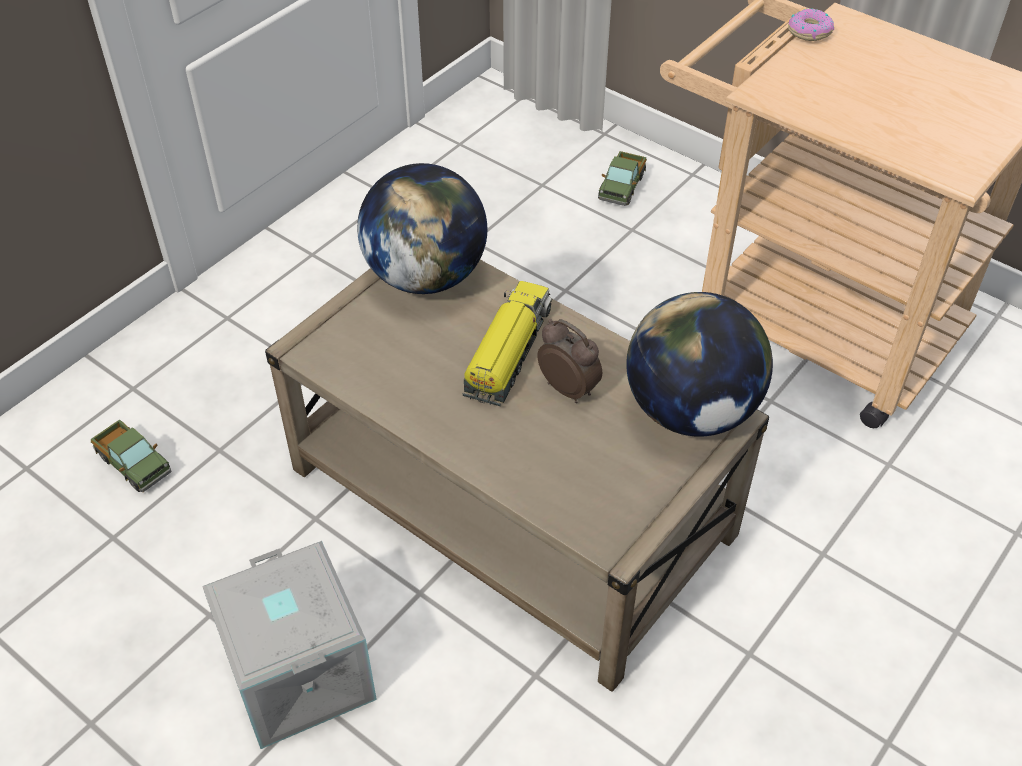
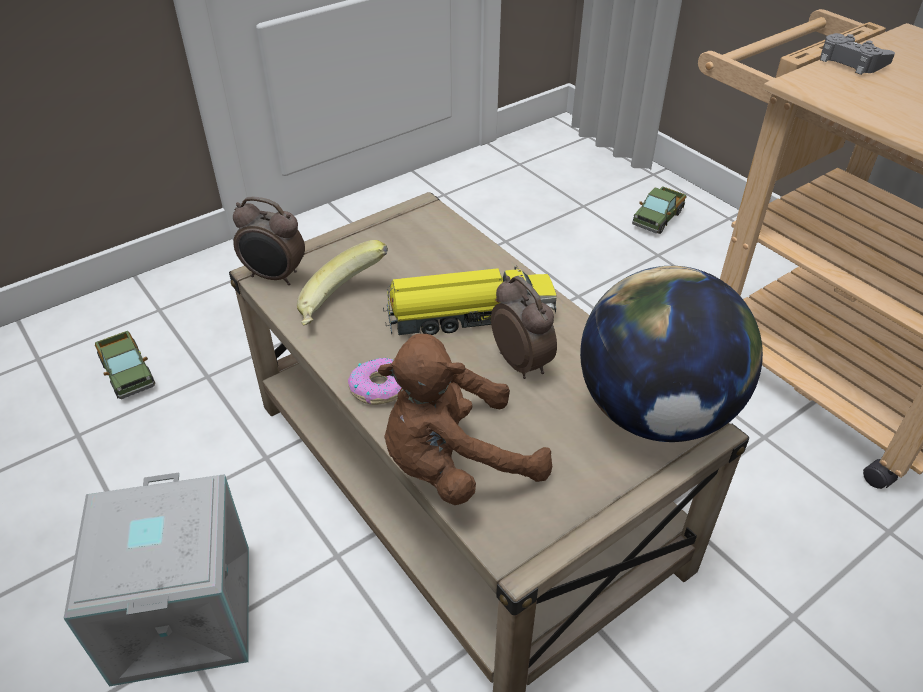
camera: 15 degrees right, 5 degrees down
globe [357,163,487,294] -> none
toy truck [463,281,552,406] -> toy truck turned 45 degrees clockwise [383,266,557,335]
donut [788,8,834,41] -> donut moved to [348,358,401,405]
none -> alarm clock [233,197,305,285]
none -> banana [297,240,388,326]
none -> brown plush toy [378,334,552,505]
none -> grey game controller [820,33,895,75]

